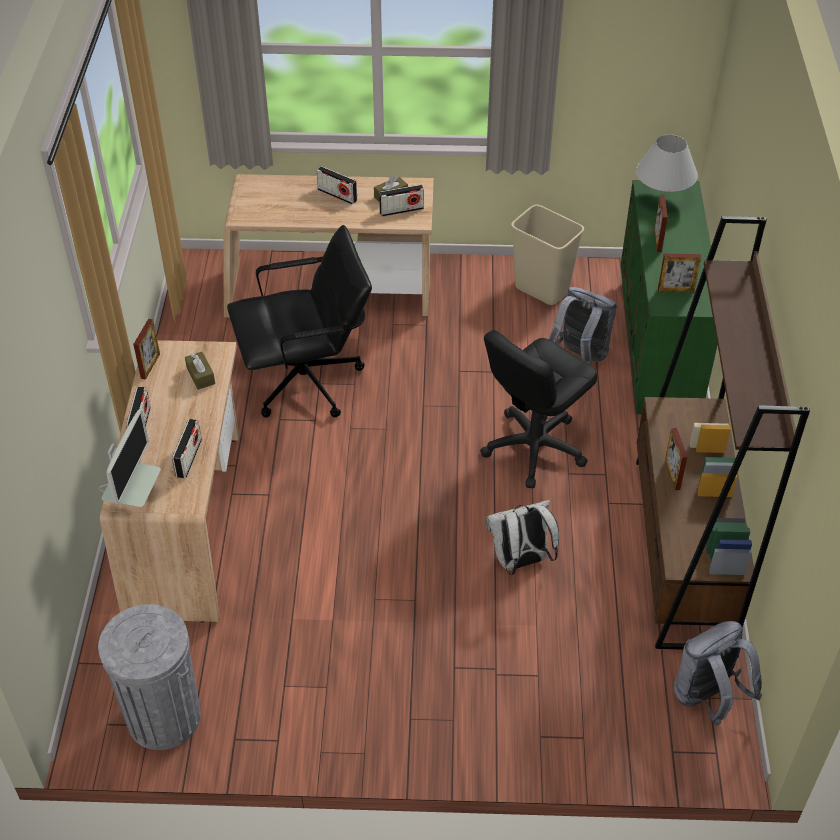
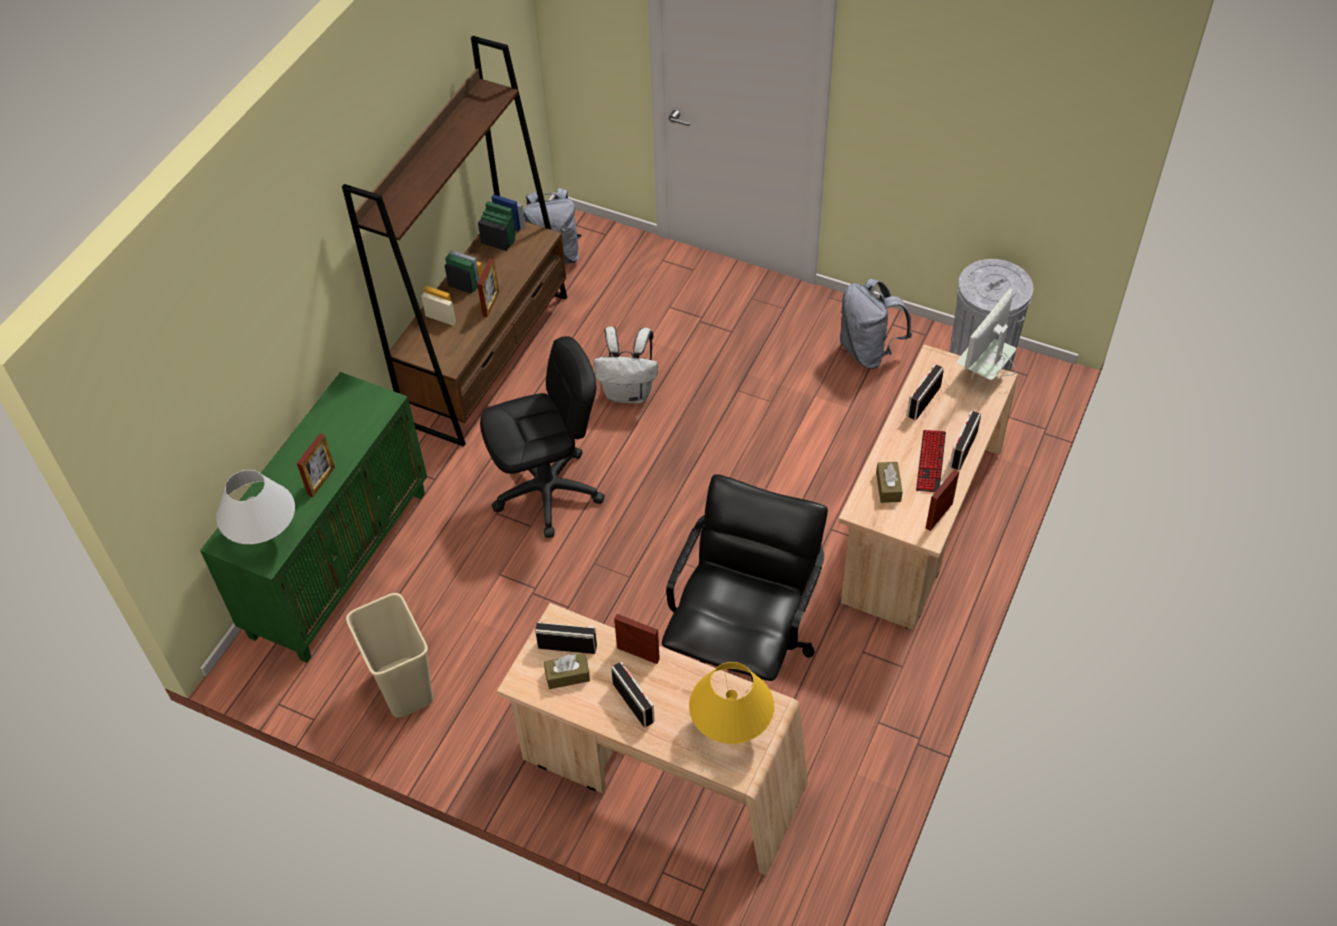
camera: 155 degrees left, 5 degrees up
black office chair [227,225,372,418] -> black office chair turned 105 degrees clockwise [662,474,828,681]
grey backpack [549,287,617,365] -> grey backpack moved to [840,279,912,369]
picture frame [658,254,701,292] -> picture frame moved to [614,614,660,664]
none -> yellow table lamp [689,662,774,744]
none -> keyboard [916,430,946,492]

